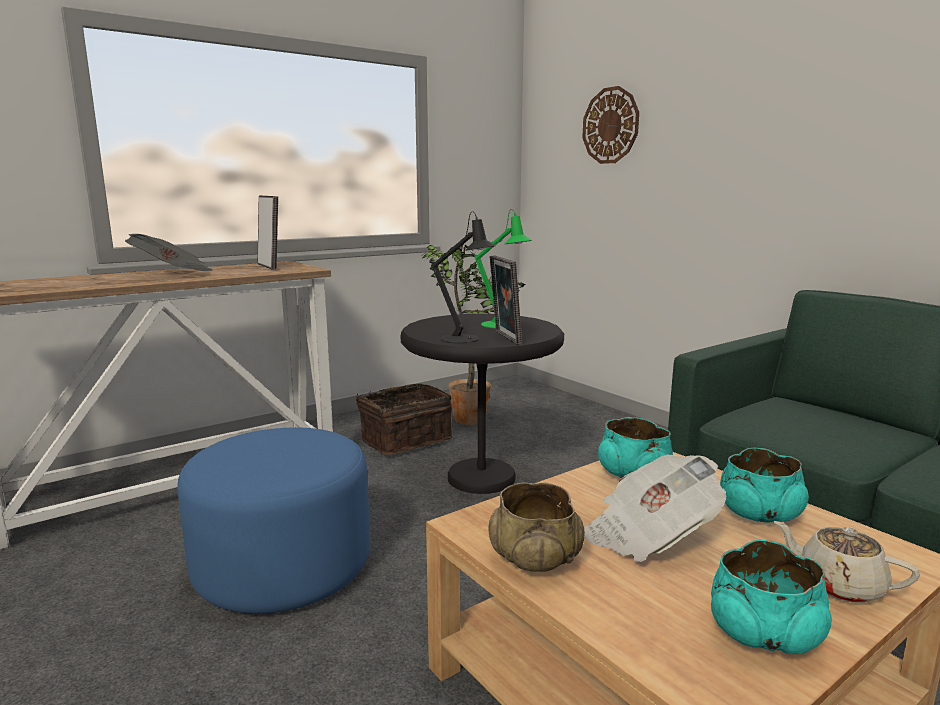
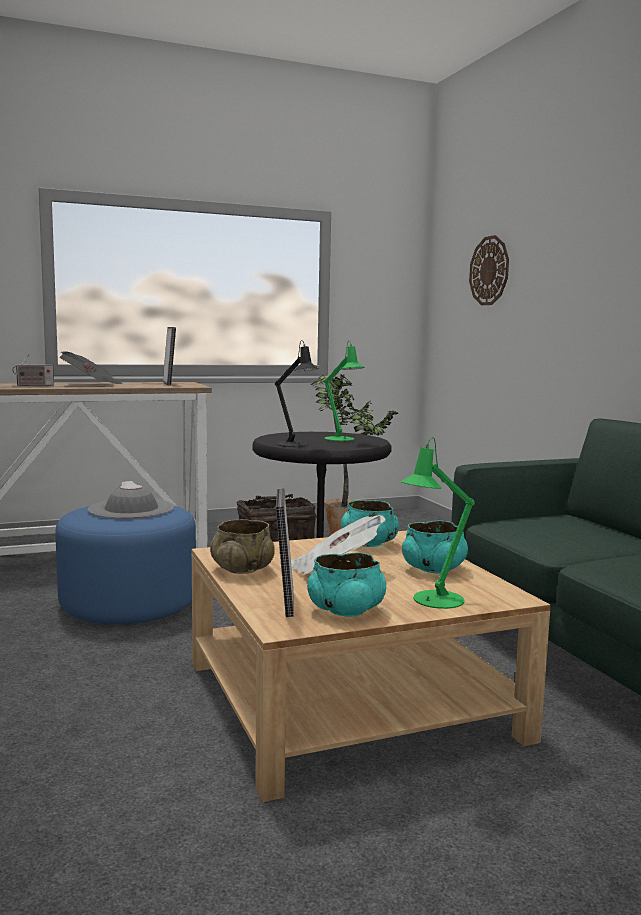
camera: 15 degrees right, 5 degrees down
picture frame [490,256,522,345] -> picture frame moved to [276,488,294,617]
beige teapot [773,521,920,603] -> green table lamp [401,437,475,609]
none -> radio [12,354,54,386]
none -> grey hat [88,481,174,519]

